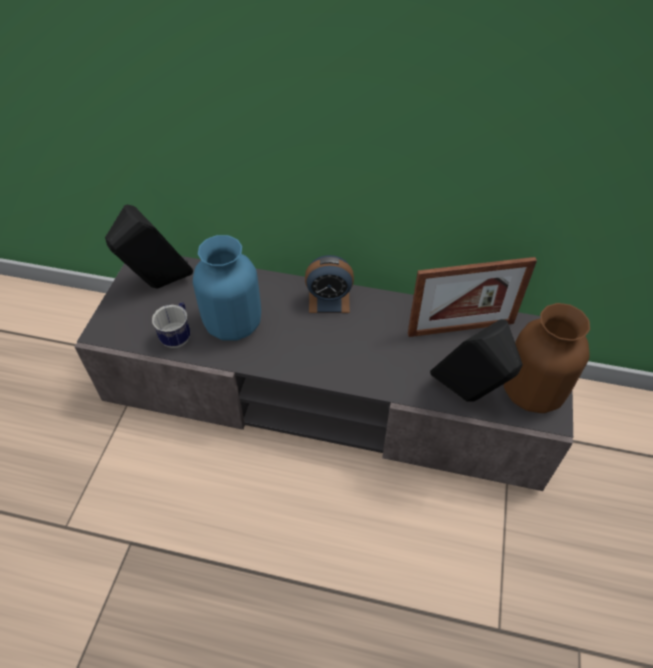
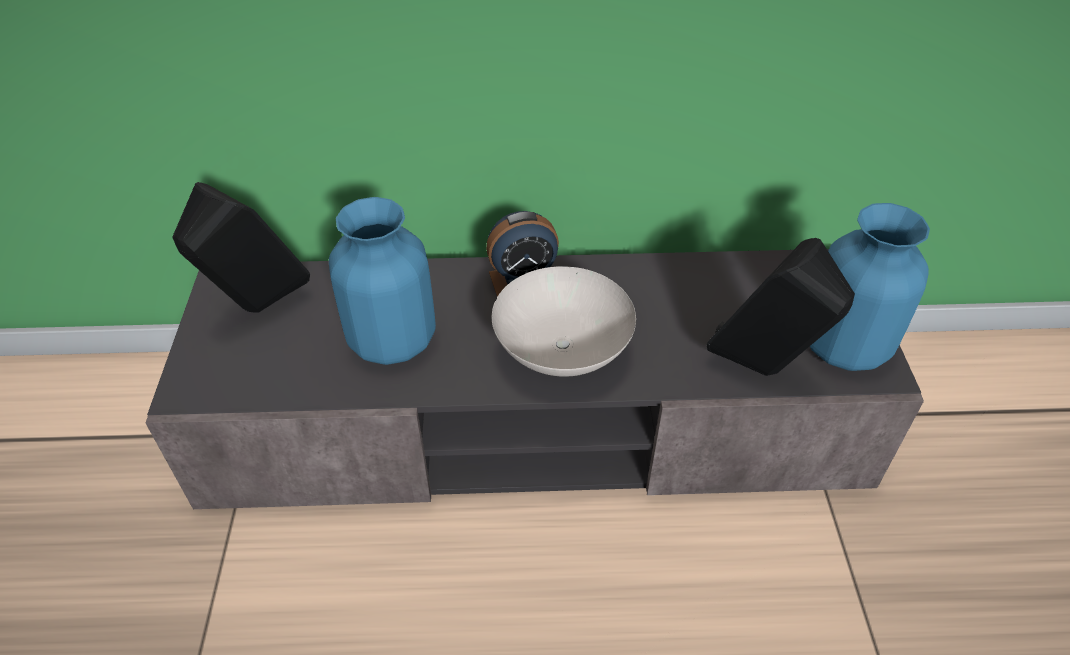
camera: 15 degrees left, 5 degrees down
mug [152,302,190,348] -> none
picture frame [408,257,537,337] -> none
brown vase [504,303,590,413] -> blue vase [810,203,930,371]
none -> white bowl [492,266,636,377]

